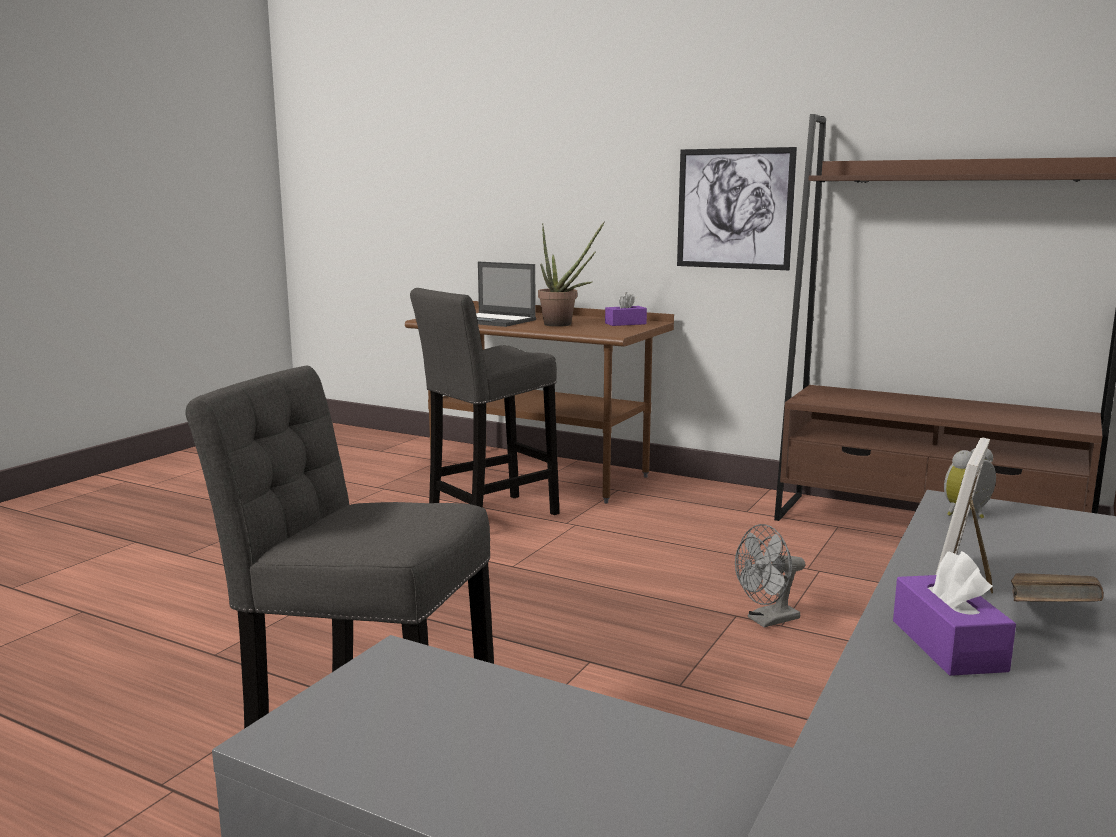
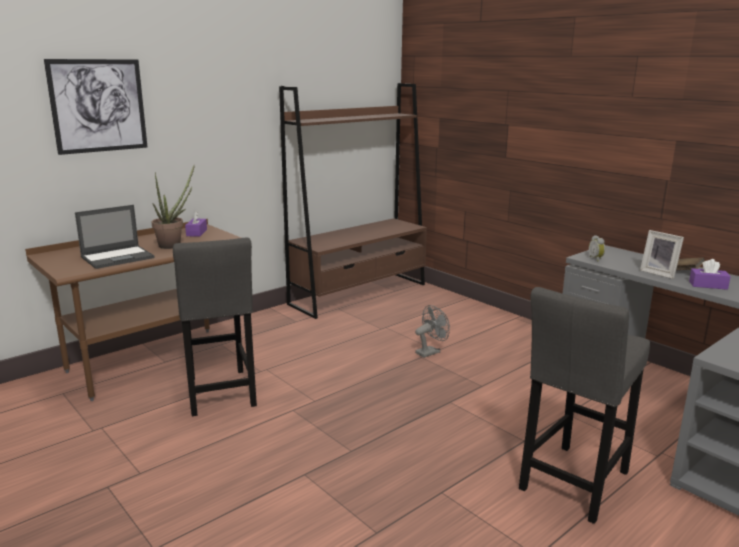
camera: 70 degrees left, 5 degrees up
picture [677,147,797,270] -> picture moved to [44,59,148,155]
grey fan [735,524,805,628] -> grey fan turned 120 degrees counterclockwise [415,305,450,358]

